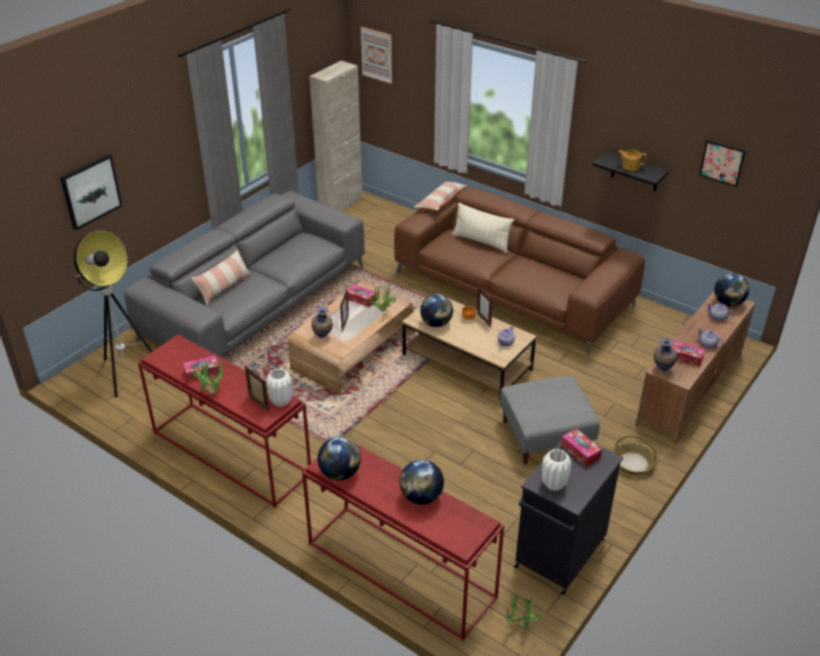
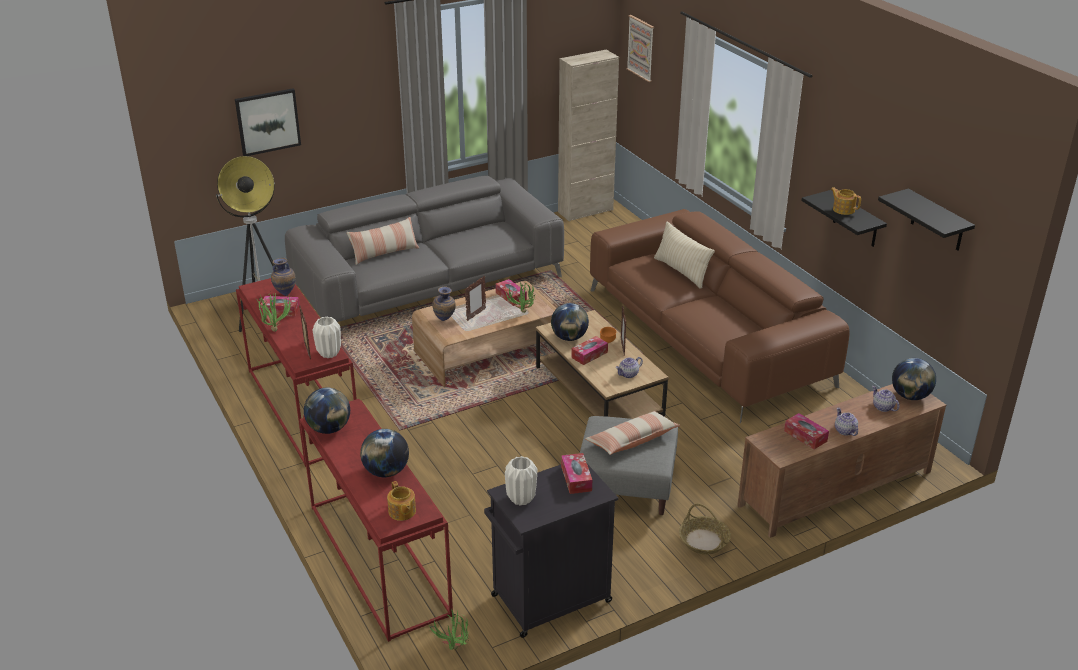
camera: 25 degrees right, 5 degrees down
pillow [414,182,468,211] -> pillow moved to [585,411,680,455]
vase [654,338,677,372] -> vase moved to [271,258,296,296]
picture [699,140,745,187] -> black shelf [878,189,975,251]
none -> teapot [387,481,416,521]
none -> tissue box [571,336,608,365]

